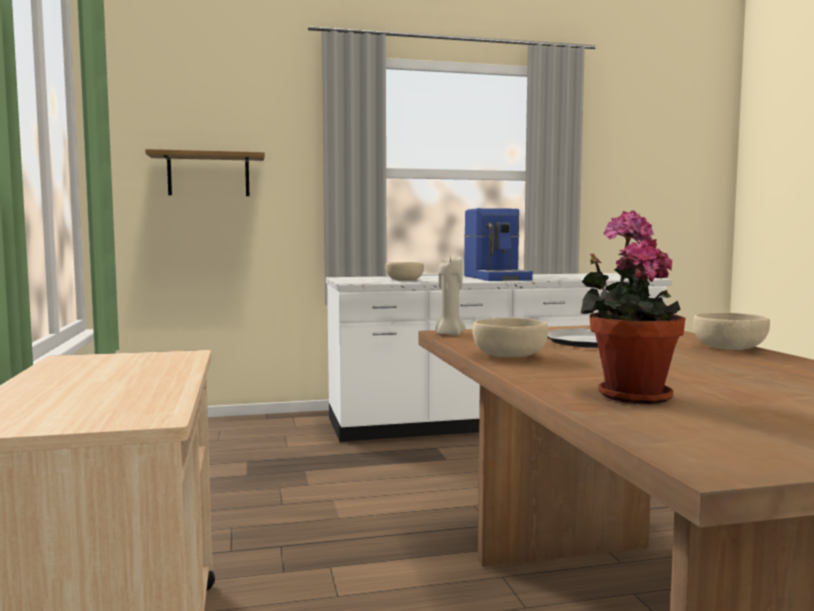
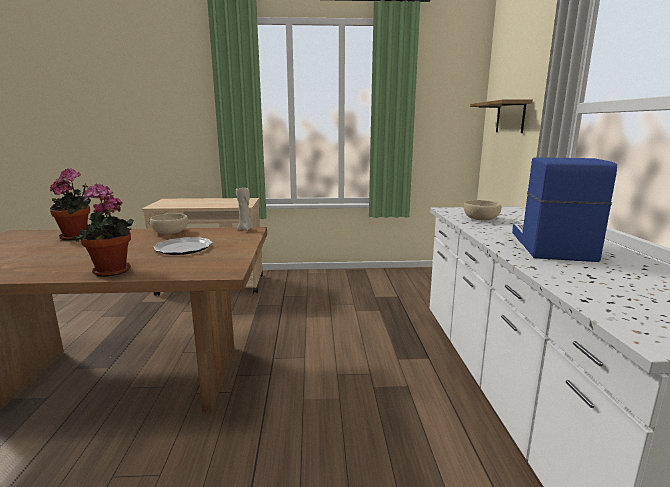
camera: 100 degrees right, 10 degrees up
coffee machine [464,208,533,281] -> coffee machine turned 105 degrees clockwise [512,157,617,262]
beige bowl [693,313,770,350] -> potted plant [73,183,134,277]

